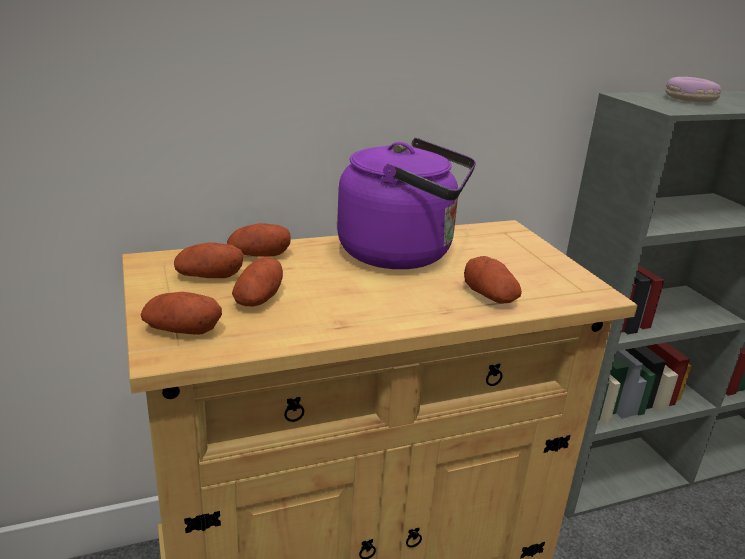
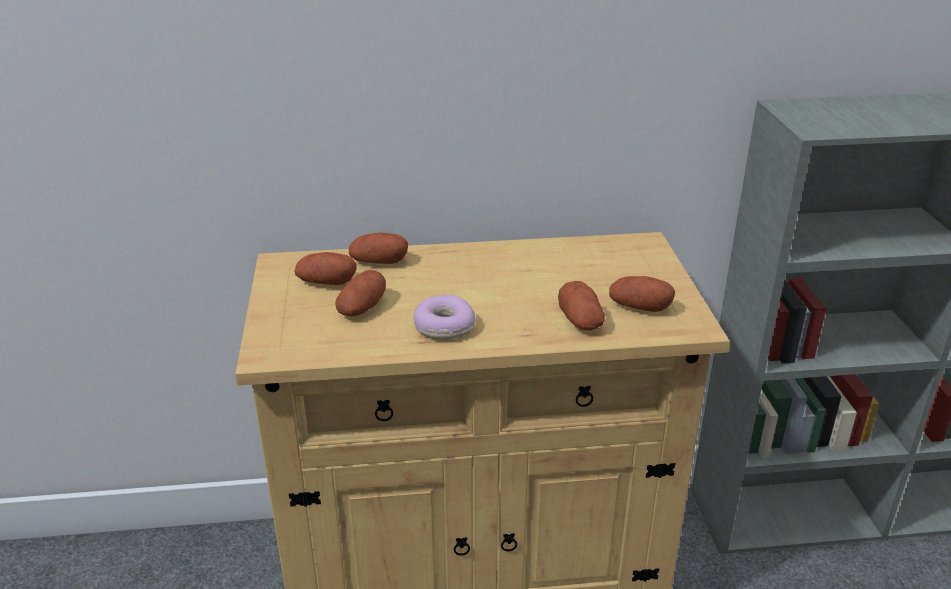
camera: 15 degrees right, 5 degrees up
potato [141,292,222,335] -> potato moved to [609,276,675,312]
purple kettle [337,138,476,269] -> none
donut [666,77,721,102] -> donut moved to [413,295,476,339]

